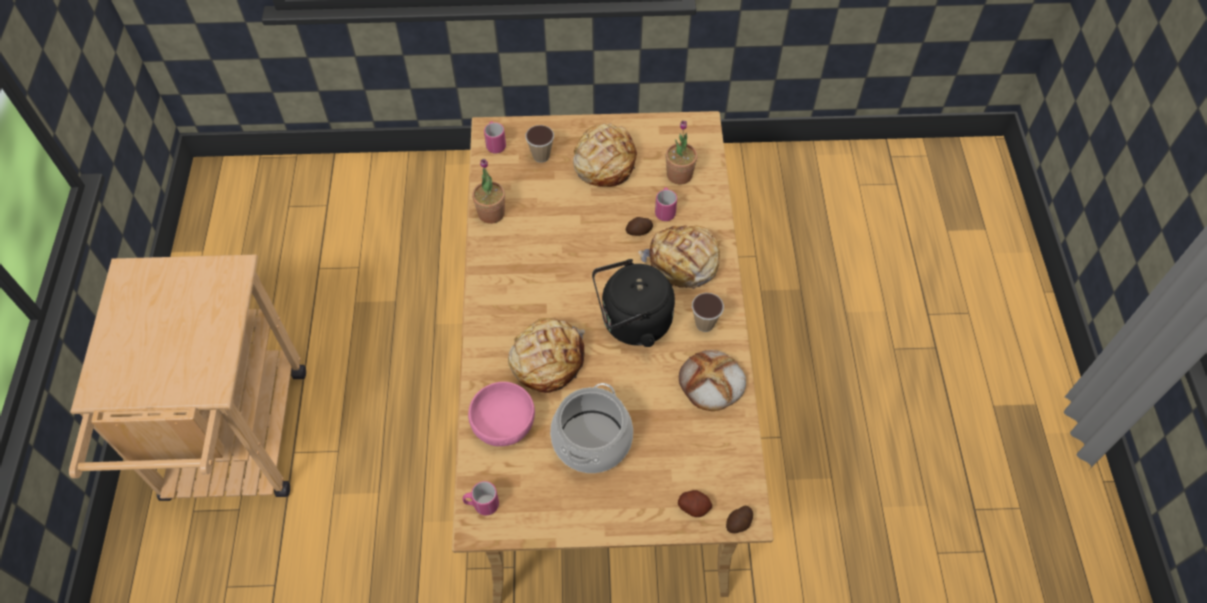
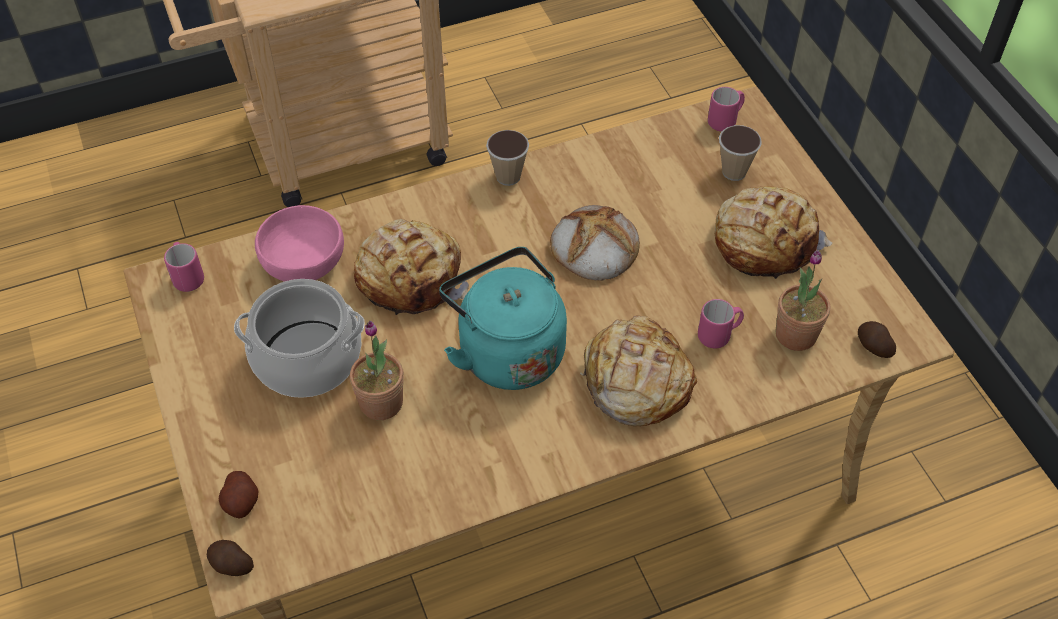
camera: 70 degrees right, 5 degrees down
potted plant [472,159,505,224] -> potted plant moved to [350,321,404,420]
black kettle [592,259,675,347] -> turquoise kettle [439,247,567,390]
potato [626,217,653,236] -> potato moved to [858,321,896,358]
bread [679,350,746,411] -> bread moved to [550,205,640,281]
cup [692,293,724,332] -> cup moved to [486,130,529,186]

